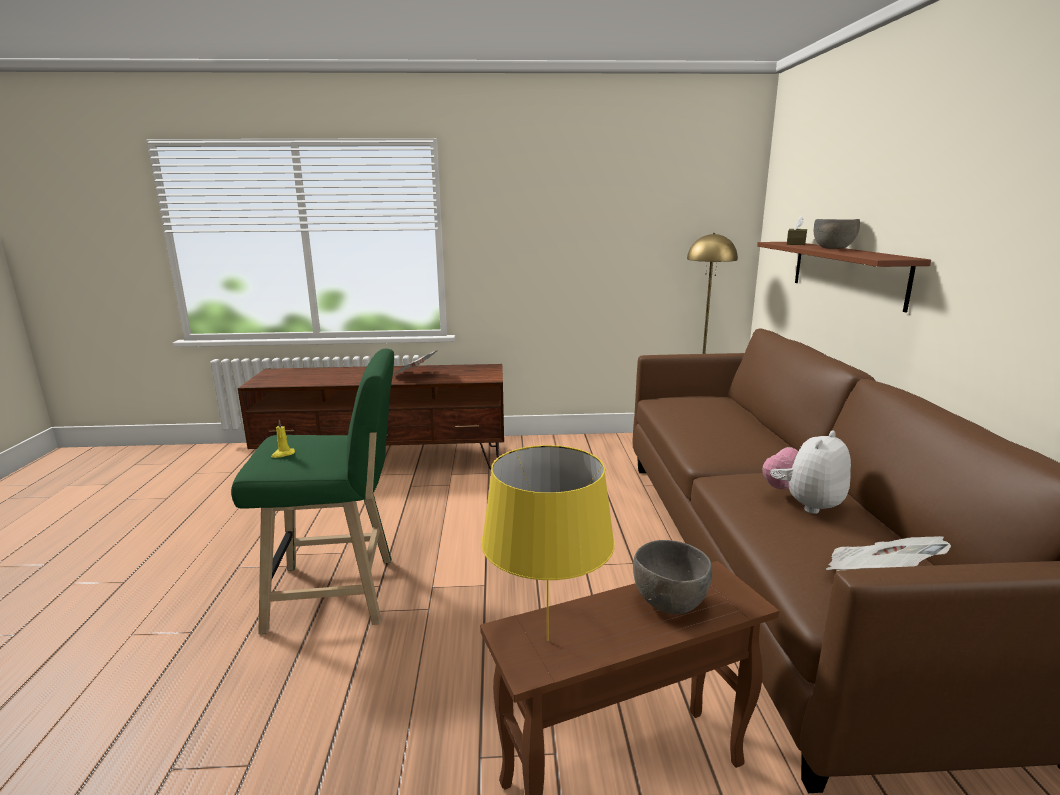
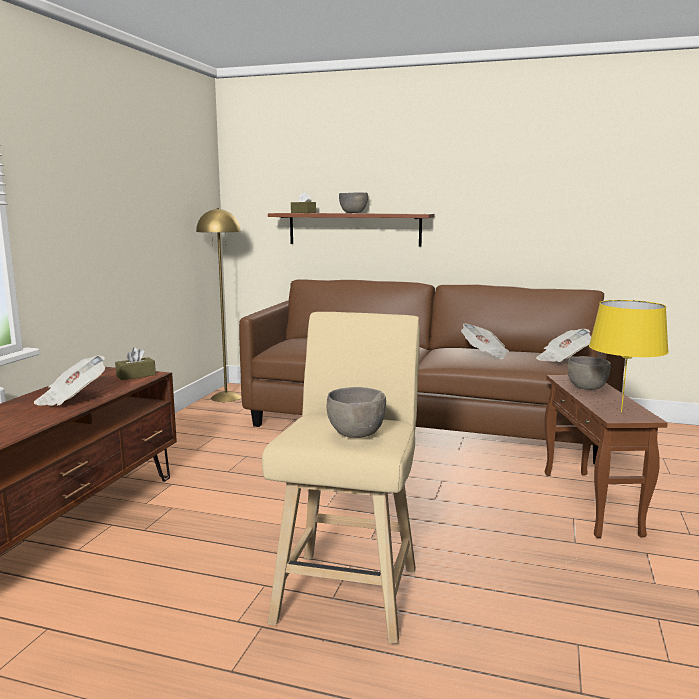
camera: 70 degrees left, 5 degrees down
green stool [231,349,394,634] -> beige stool [262,312,420,644]
yellow candle [271,420,295,458] -> grey bowl [327,387,386,438]
plush toy [763,431,851,514] -> newspaper [461,324,509,359]
none -> brown tissue box [115,347,156,380]

